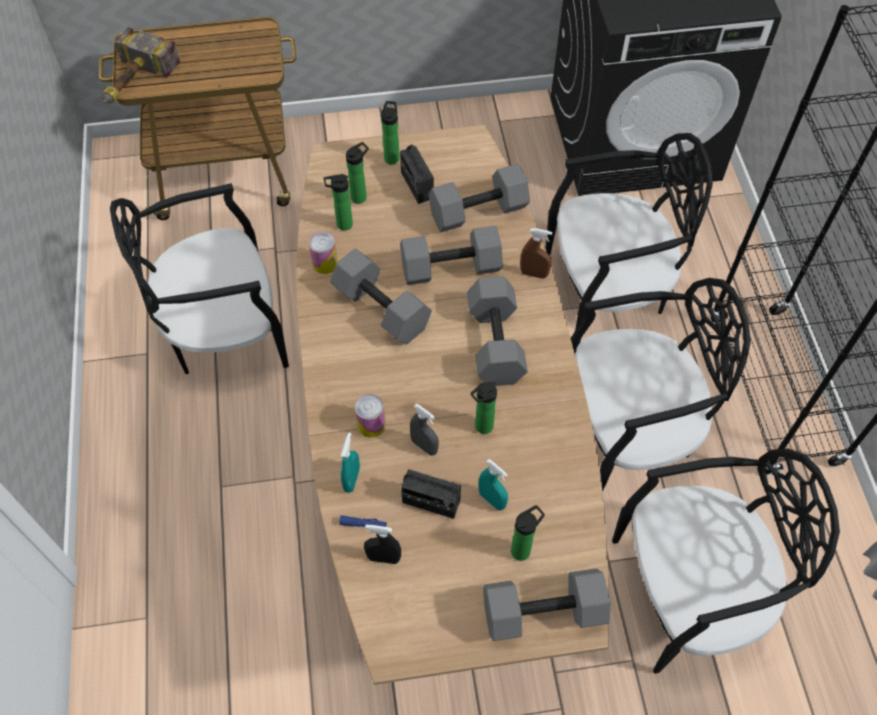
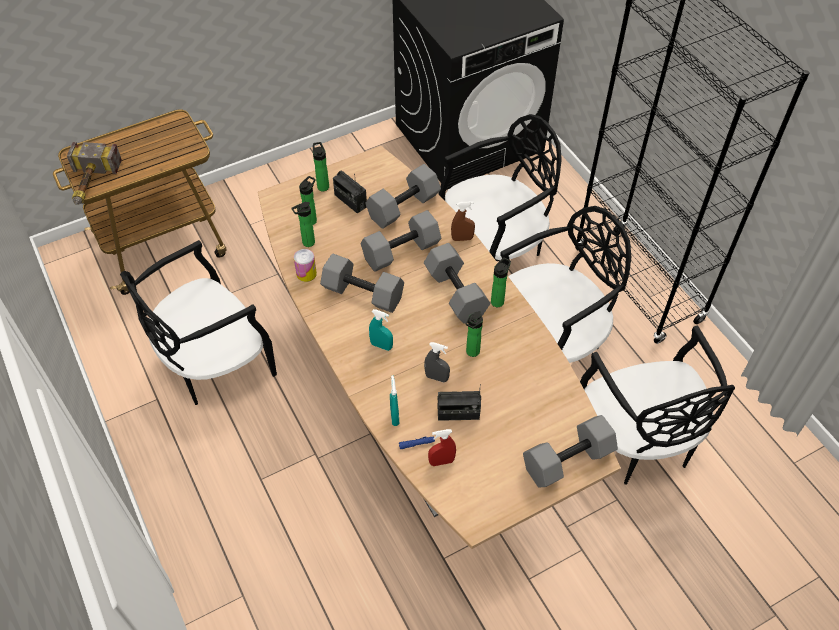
camera: 20 degrees left, 5 degrees down
can [355,394,386,437] -> none
black spray bottle [364,525,401,564] -> red spray bottle [428,429,456,466]
turquoise spray bottle [479,459,508,510] -> turquoise spray bottle moved to [369,309,393,351]
bottle [511,505,545,561] -> bottle moved to [491,257,511,307]
black chair [612,449,840,674] -> black chair turned 105 degrees clockwise [580,326,735,485]

